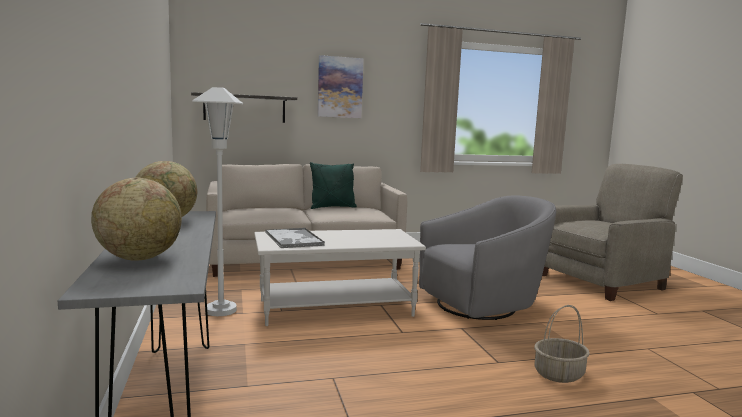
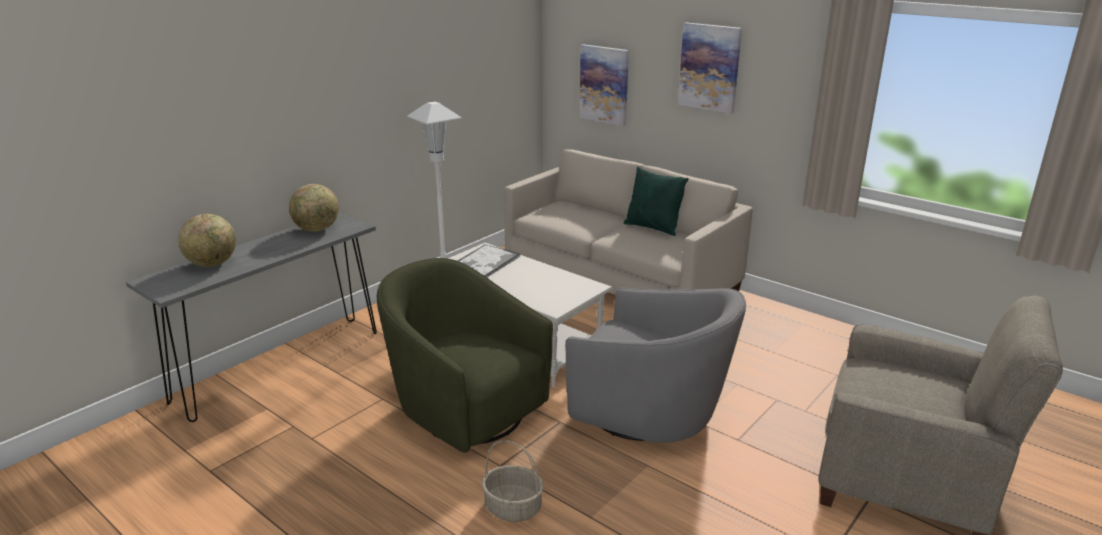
camera: 55 degrees right, 15 degrees up
shelf [191,92,297,123] -> picture [579,44,629,126]
none -> green armchair [377,258,553,453]

